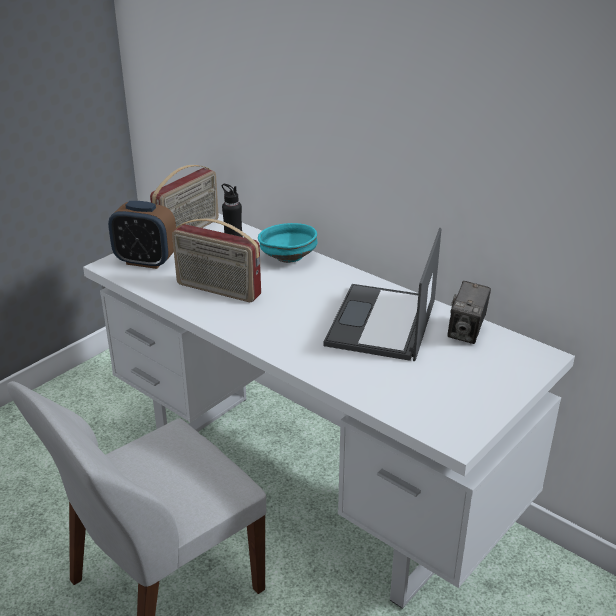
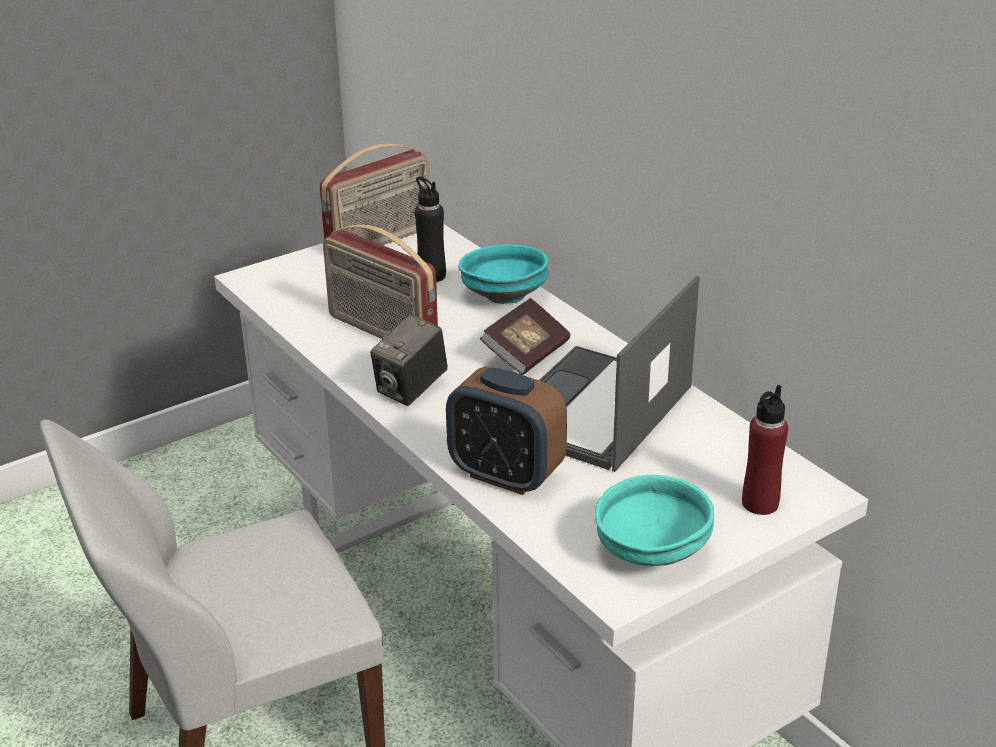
camera: 15 degrees right, 0 degrees up
alarm clock [108,201,176,269] -> alarm clock moved to [446,366,567,495]
camera [447,281,491,344] -> camera moved to [370,314,448,406]
none -> book [480,298,570,375]
none -> turquoise bowl [594,475,714,566]
none -> red bottle [742,385,788,515]

